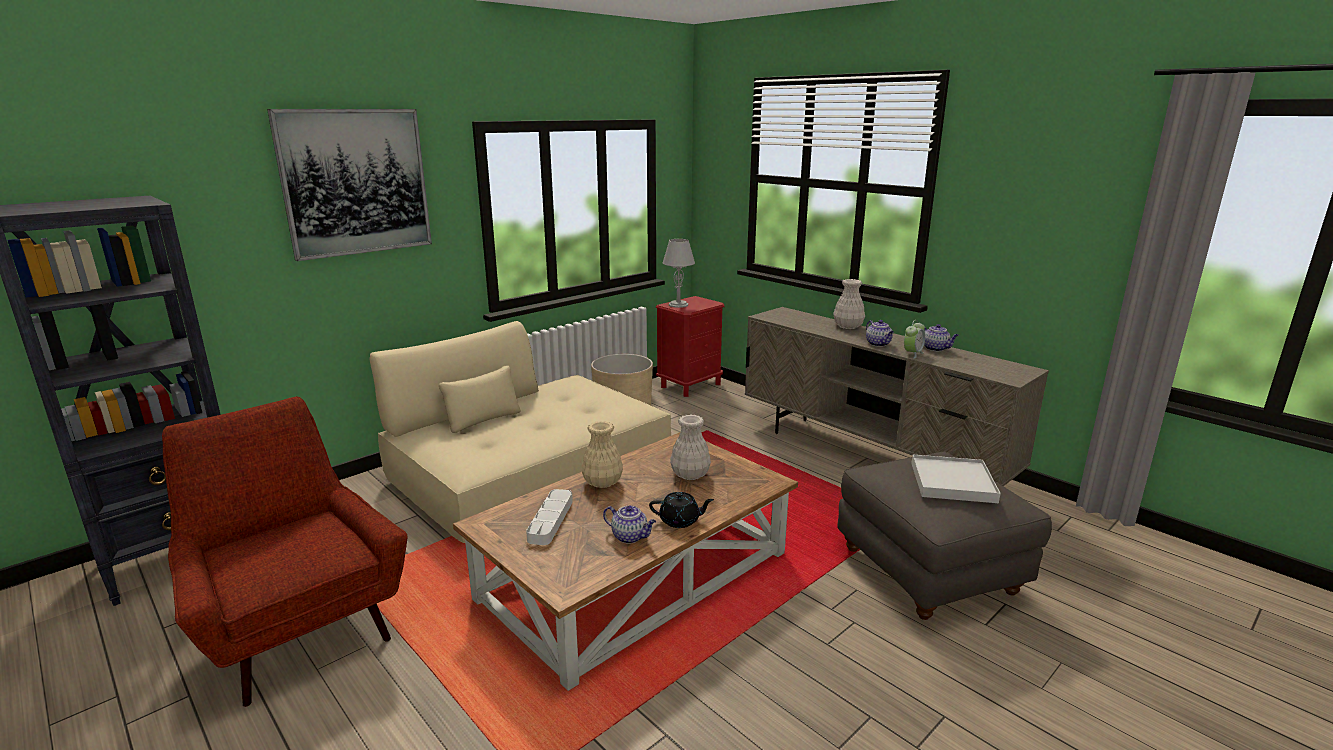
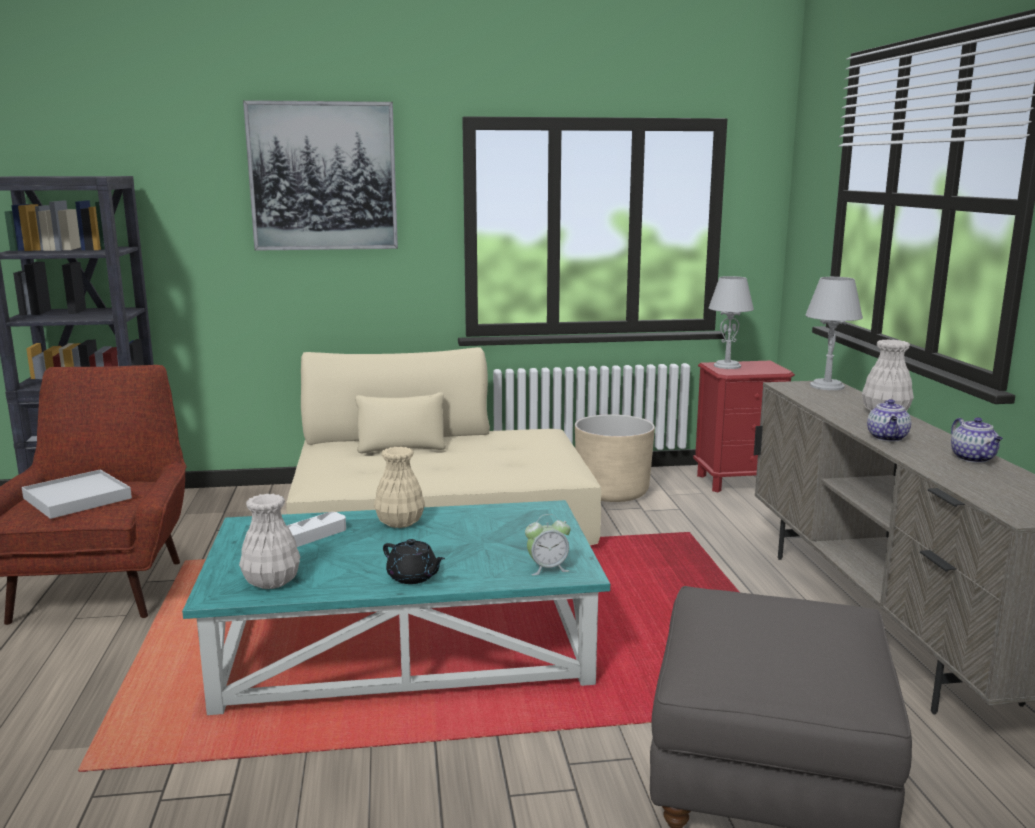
camera: 35 degrees right, 5 degrees down
brown coffee table [453,432,798,691] -> turquoise coffee table [182,500,610,715]
teapot [603,505,656,544] -> none
white vase [670,415,711,480] -> white vase moved to [239,494,300,589]
alarm clock [904,320,925,359] -> alarm clock moved to [525,514,571,575]
white tray [911,455,1001,503] -> white tray moved to [22,469,132,519]
none -> grey table lamp [805,277,863,390]

